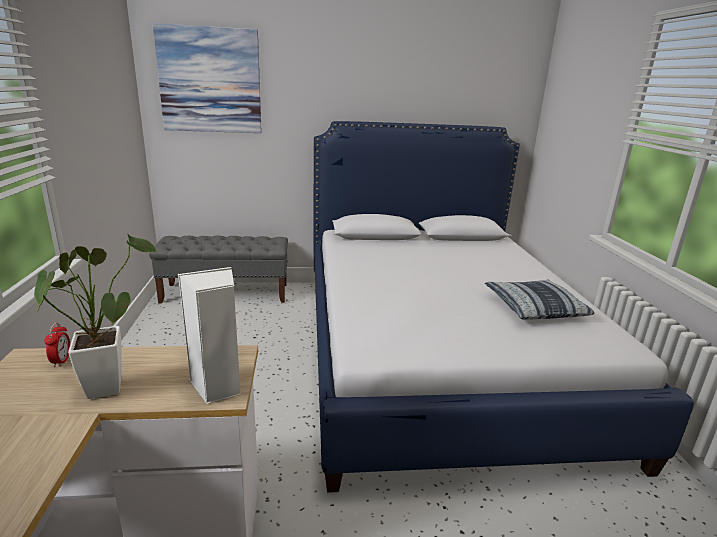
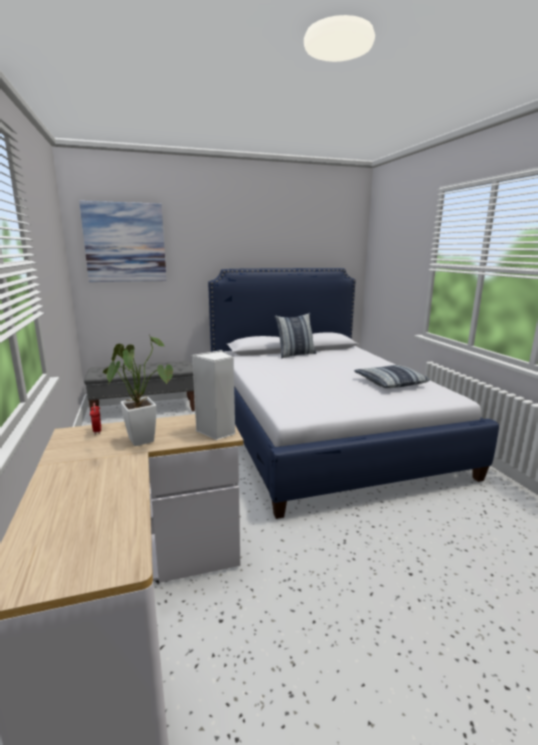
camera: 10 degrees left, 5 degrees down
none -> pillow [274,313,316,358]

